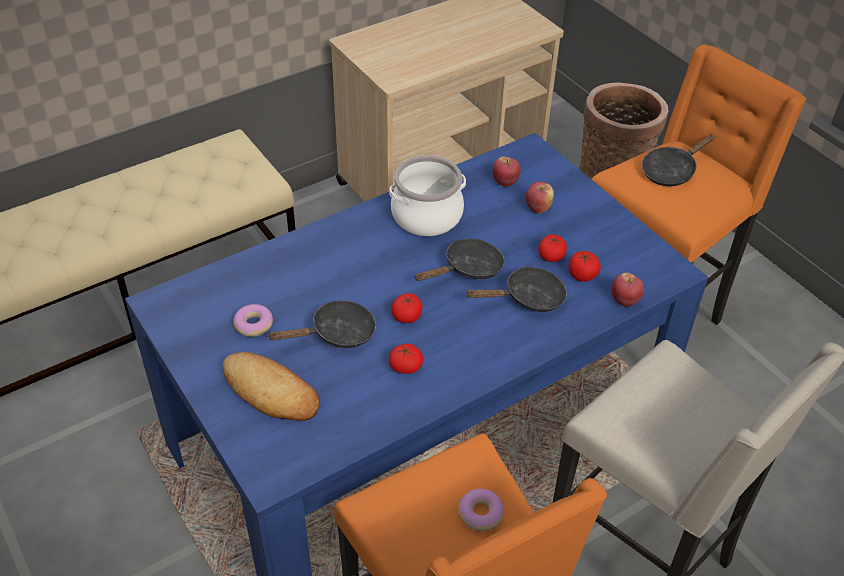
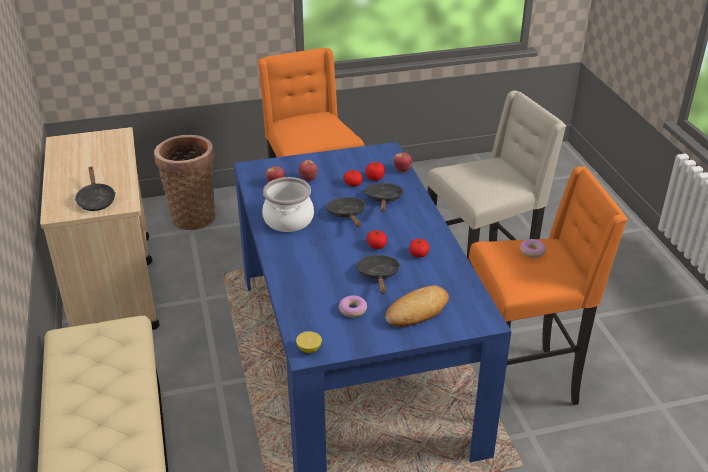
camera: 70 degrees left, 10 degrees down
black frying pan [642,134,715,186] -> black frying pan moved to [75,166,115,211]
none -> lemon [296,331,322,353]

